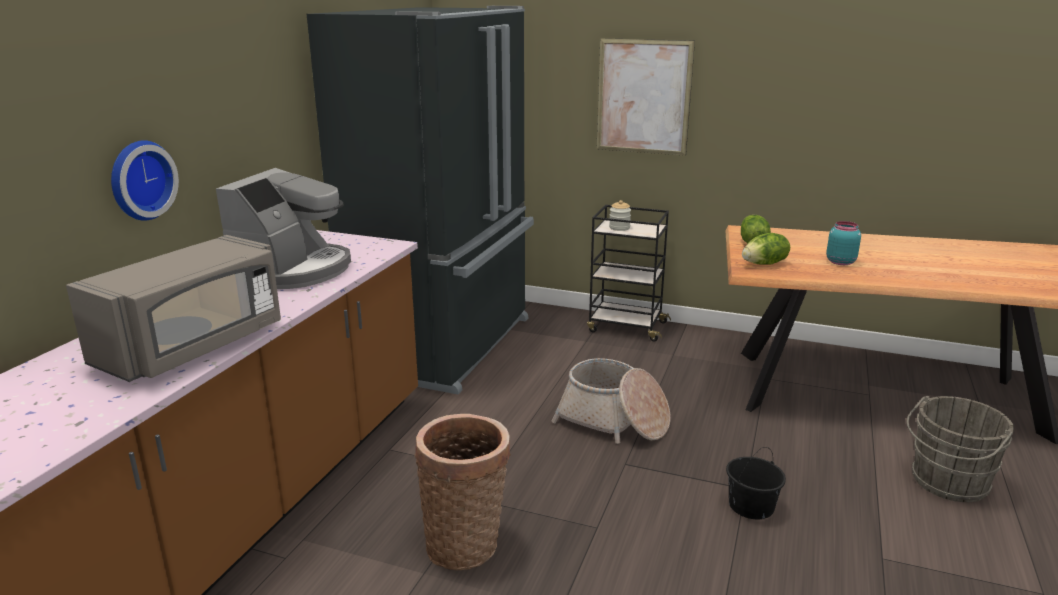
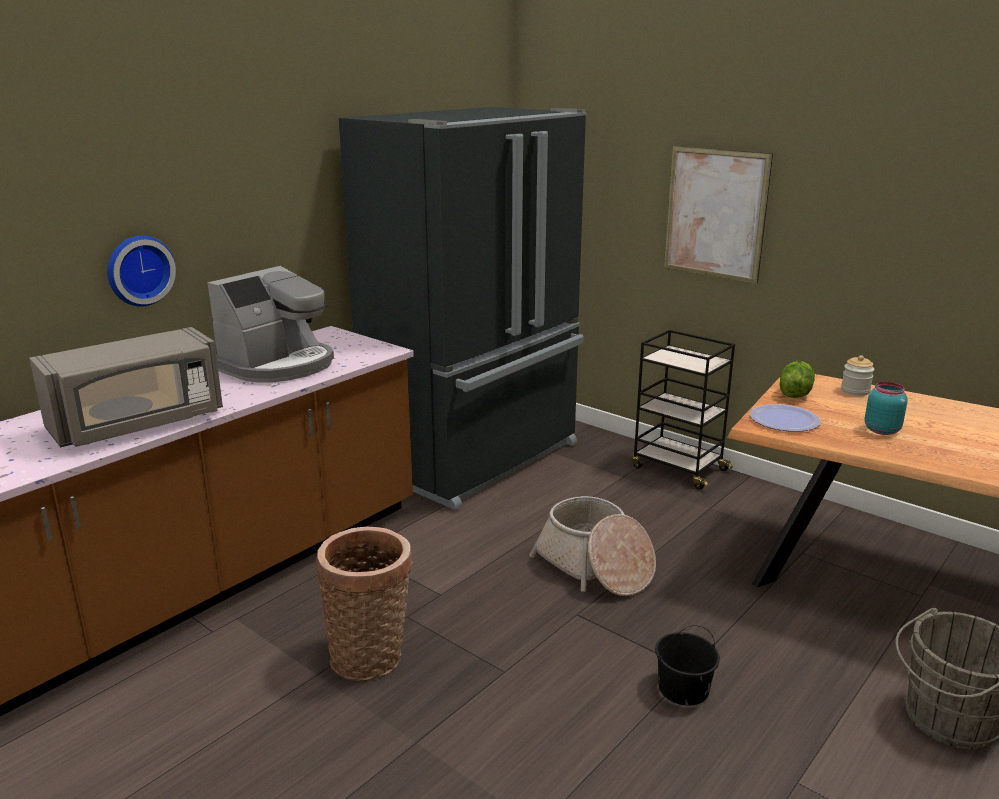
camera: 20 degrees right, 0 degrees up
jar [609,200,631,231] -> jar moved to [841,355,874,396]
lettuce [742,233,790,265] -> plate [750,404,821,432]

